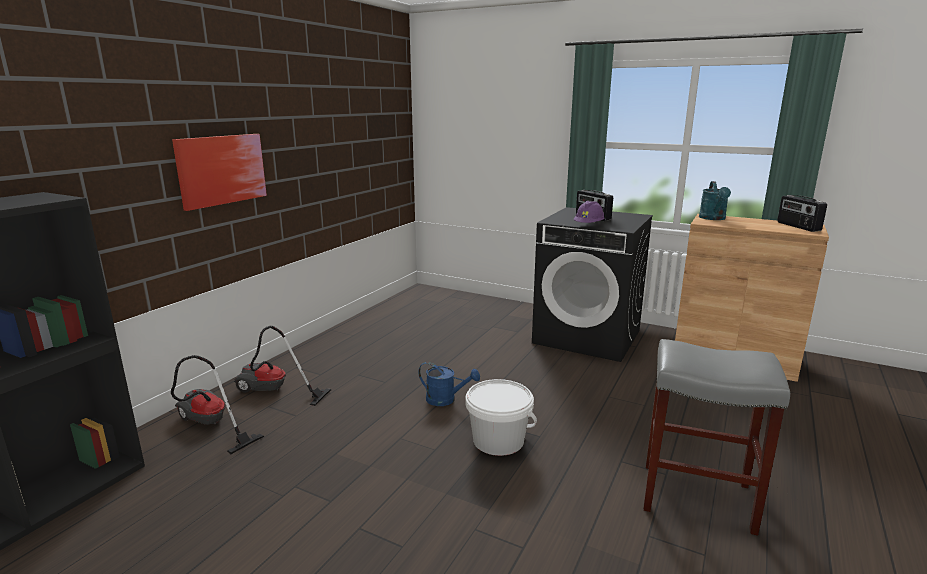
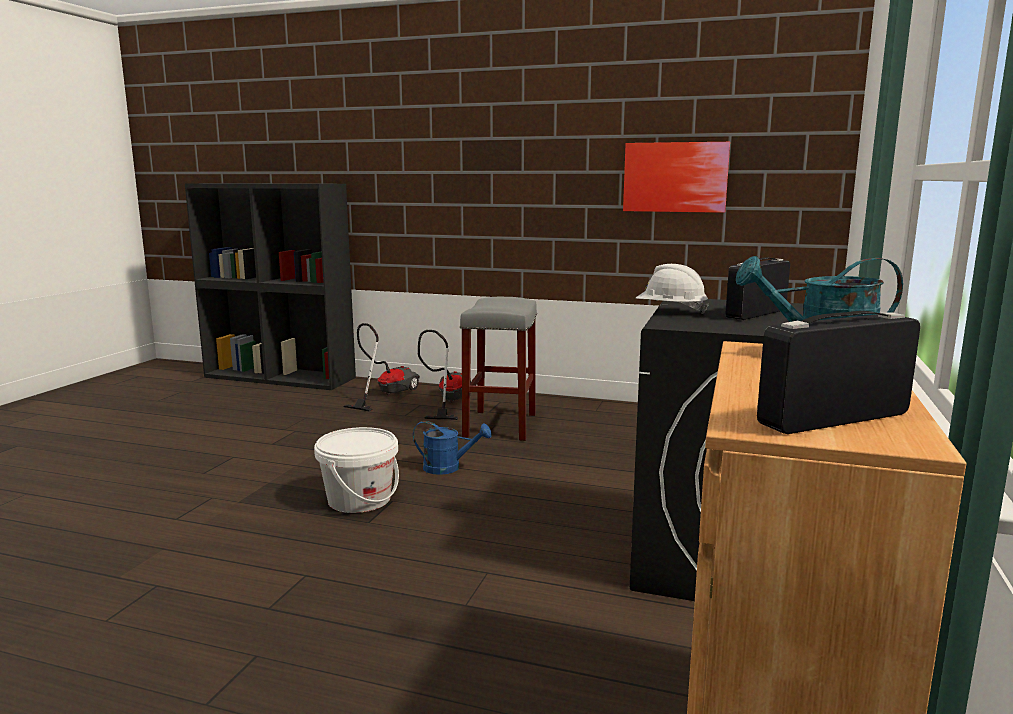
camera: 80 degrees right, 5 degrees down
picture [172,134,267,211] -> picture moved to [623,142,730,213]
blue watering can [418,362,480,406] -> blue watering can turned 90 degrees counterclockwise [413,421,491,475]
purple hard hat [574,201,605,223] -> white hard hat [636,264,709,314]
grey stool [643,339,790,536] -> grey stool moved to [460,297,537,441]

